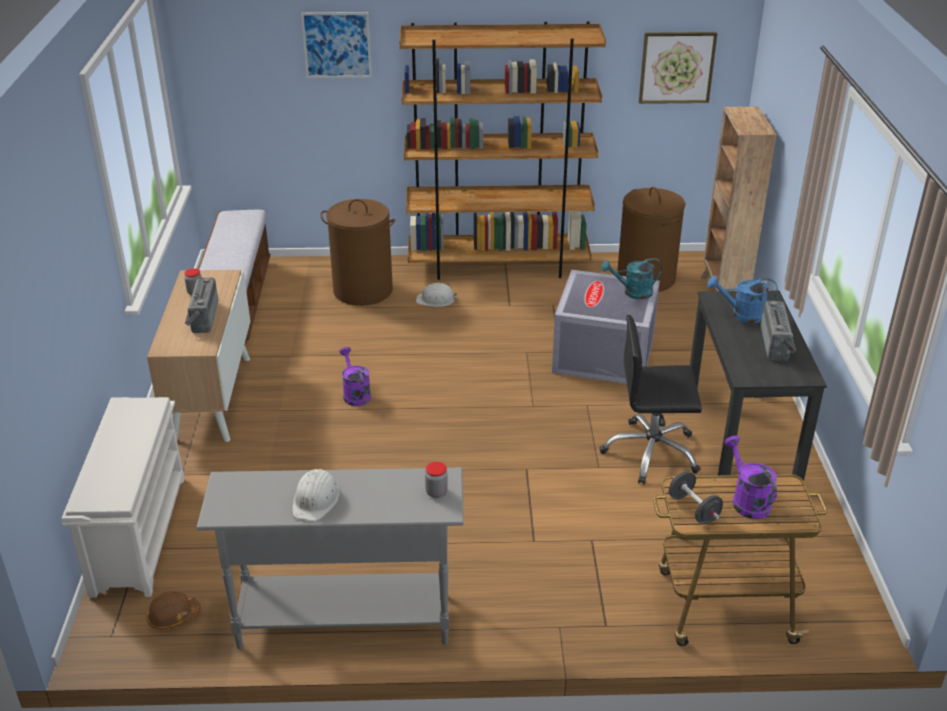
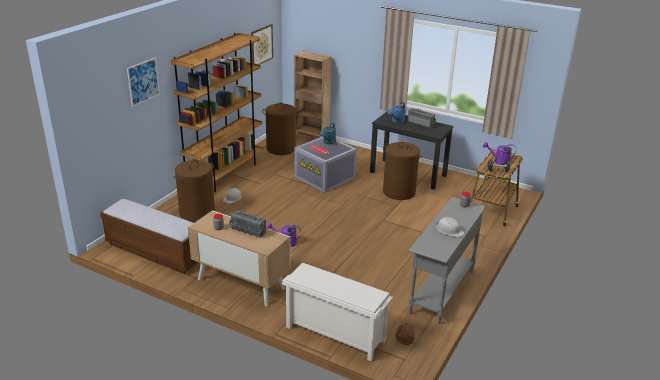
camera: 60 degrees left, 5 degrees down
black office chair [600,315,702,484] -> brown laundry basket [383,142,422,200]

